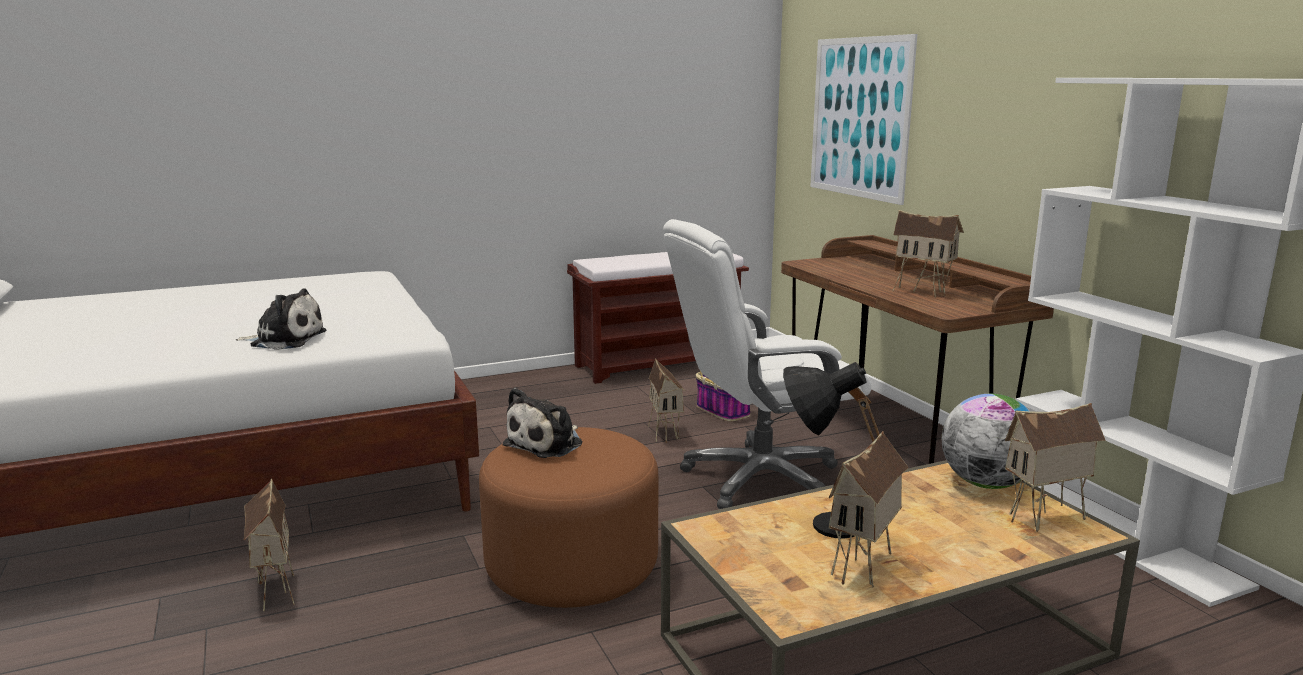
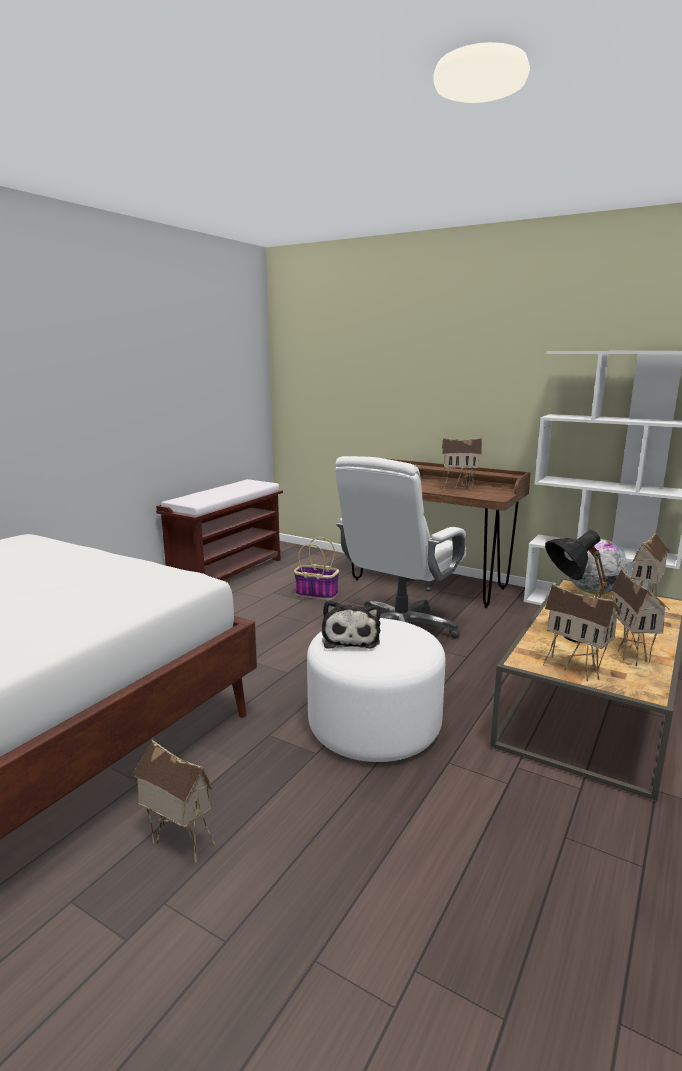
camera: 35 degrees left, 0 degrees up
plush toy [235,288,326,350] -> none
brown ottoman [479,427,658,608] -> white ottoman [307,618,445,762]
toy house [648,358,685,443] -> toy house moved to [543,583,622,681]
picture [810,34,917,205] -> none

